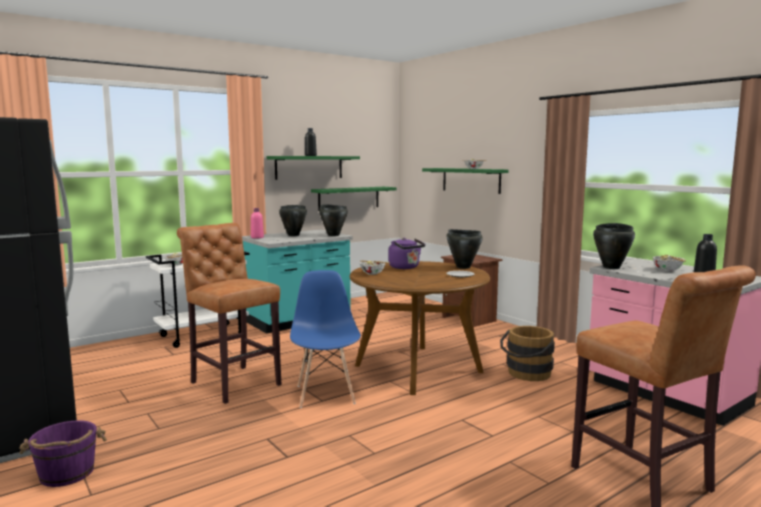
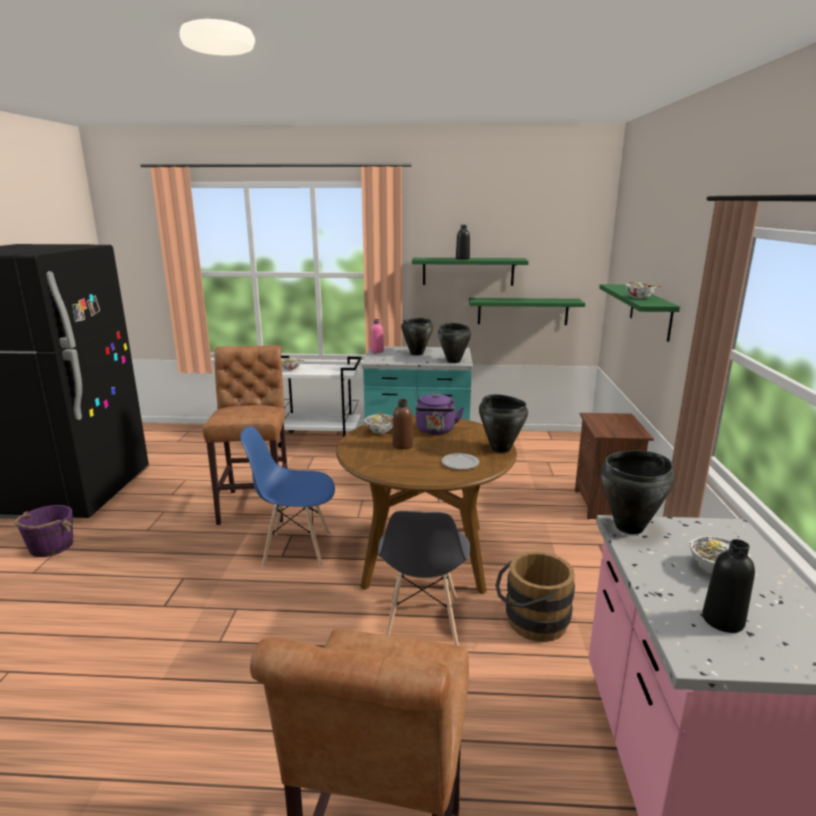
camera: 40 degrees right, 10 degrees up
blue chair [290,270,361,408] -> blue chair turned 120 degrees counterclockwise [240,426,335,567]
none -> grey chair [378,511,470,646]
none -> brown bottle [393,399,413,449]

